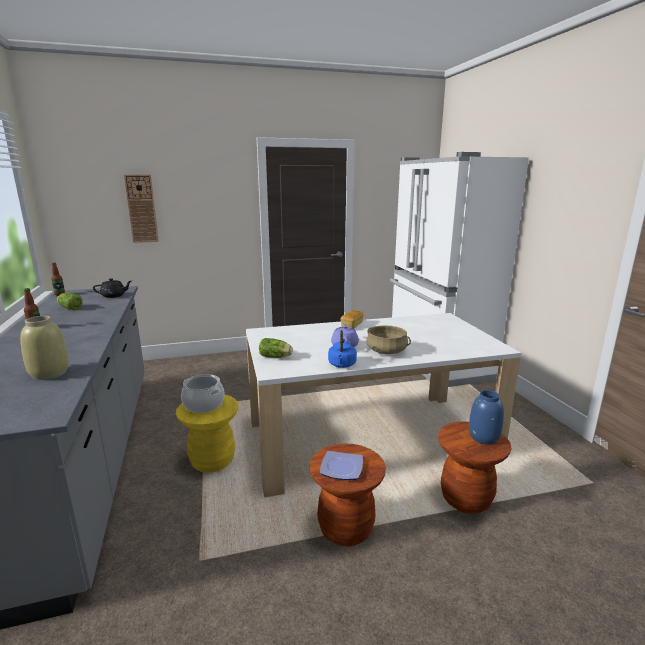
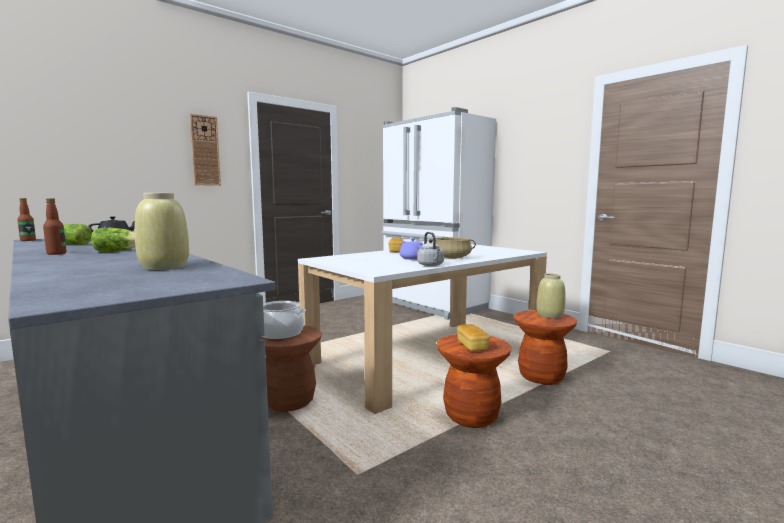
camera: 25 degrees left, 10 degrees down
wall clock [124,175,159,243] -> wall clock moved to [190,114,221,186]
yellow stool [176,395,239,473] -> brown stool [260,325,322,412]
lettuce [259,338,293,358] -> lettuce moved to [91,228,136,252]
plate [320,451,363,480] -> bread [457,324,490,351]
blue kettle [328,330,357,368] -> grey kettle [417,232,444,266]
blue vase [469,390,504,445] -> beige vase [537,273,566,318]

